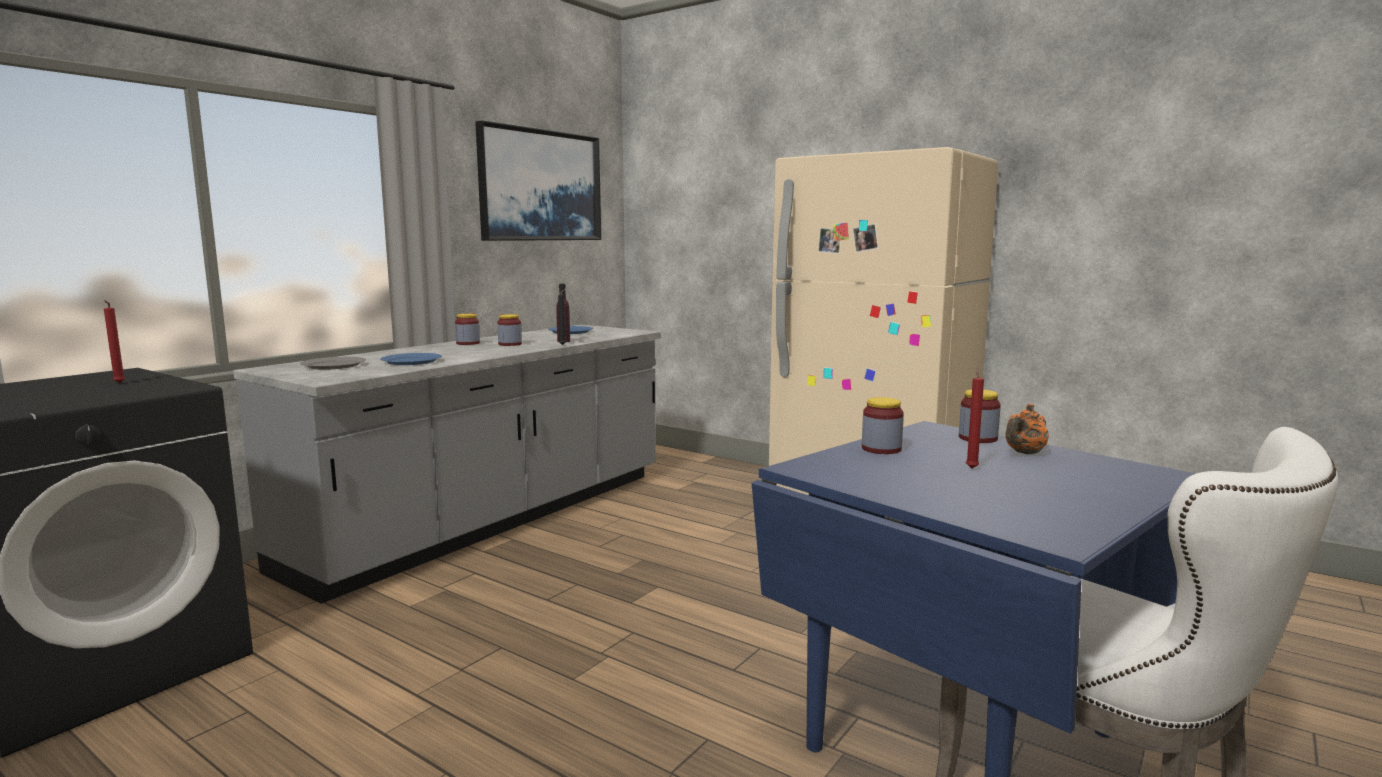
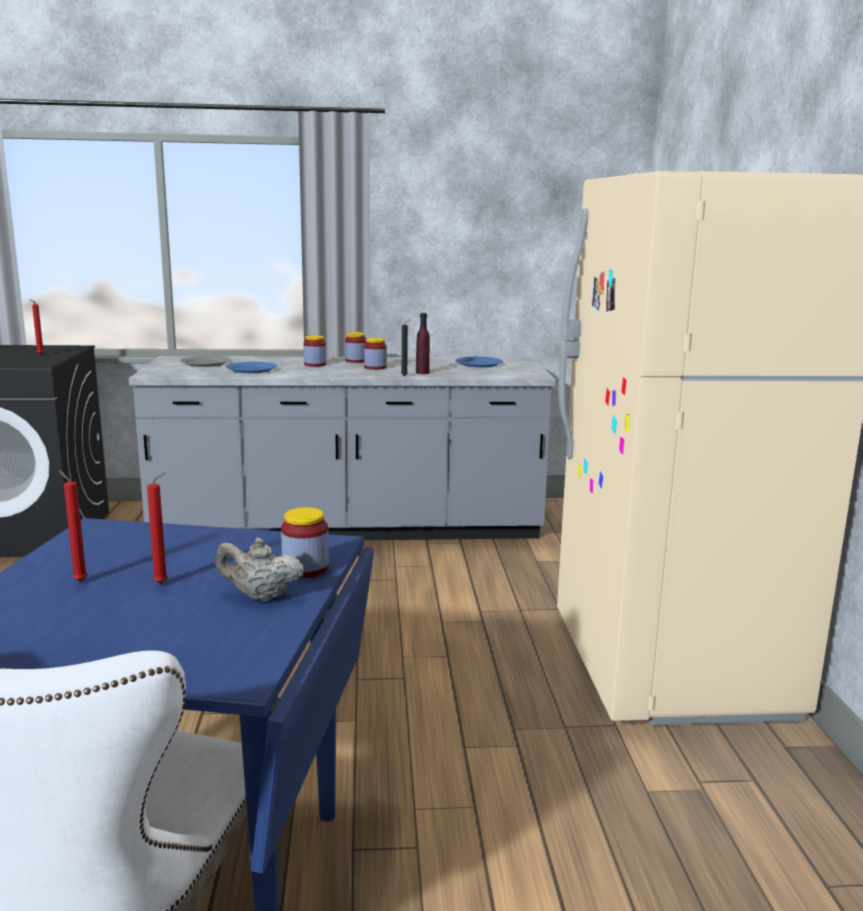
camera: 50 degrees right, 5 degrees up
picture [475,121,601,241] -> none
jar [862,397,904,454] -> jar moved to [303,335,326,367]
orange teapot [1005,404,1049,454] -> beige teapot [215,538,304,601]
none -> red candle [59,470,88,582]

